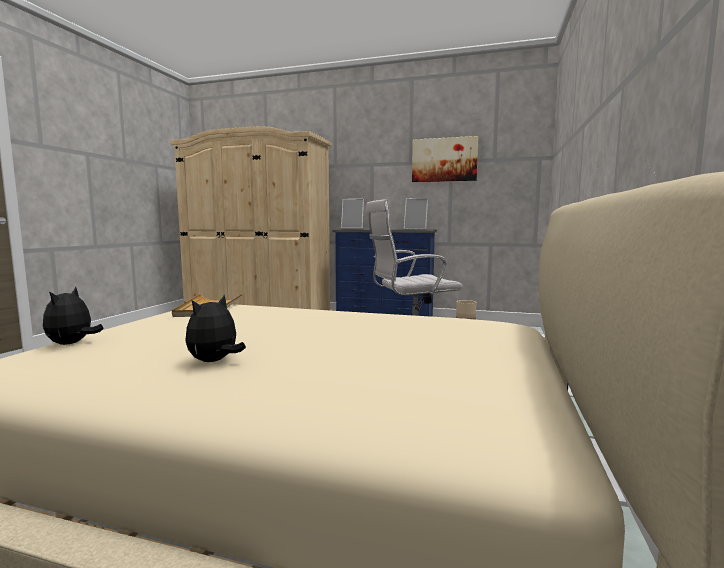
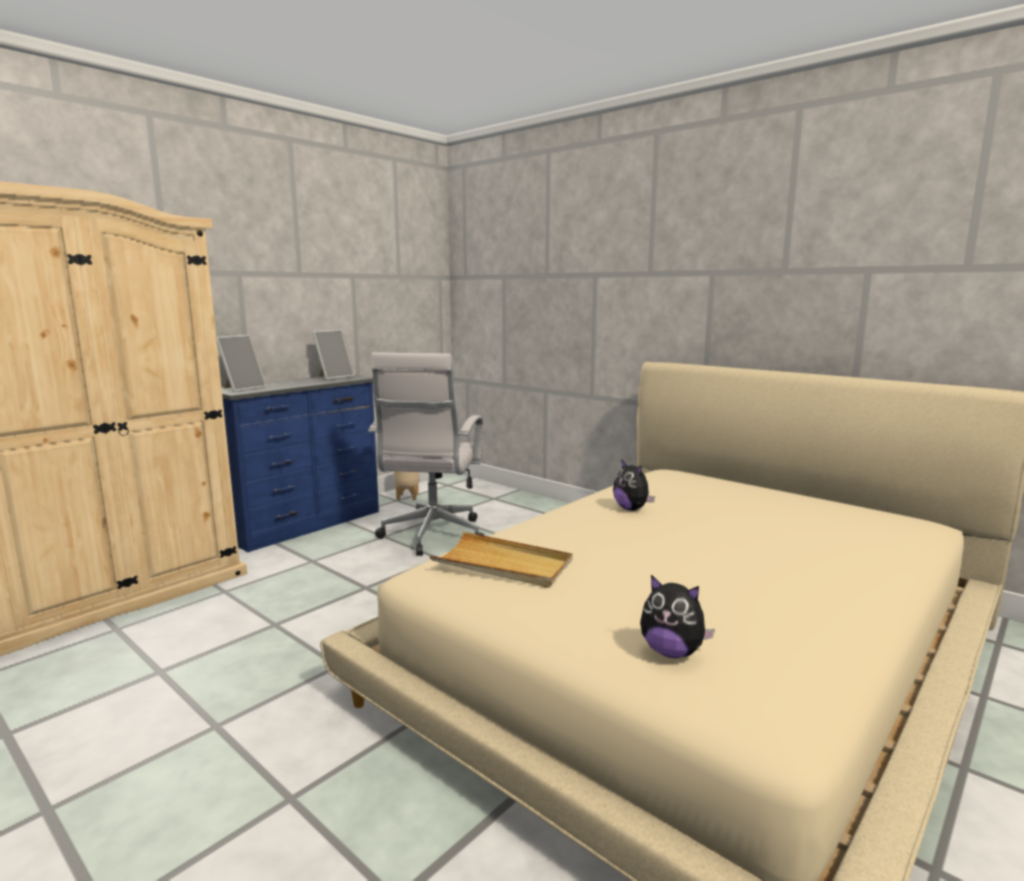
camera: 65 degrees left, 5 degrees up
plush toy [185,294,246,362] -> plush toy moved to [613,460,655,511]
picture [412,136,478,182] -> none

